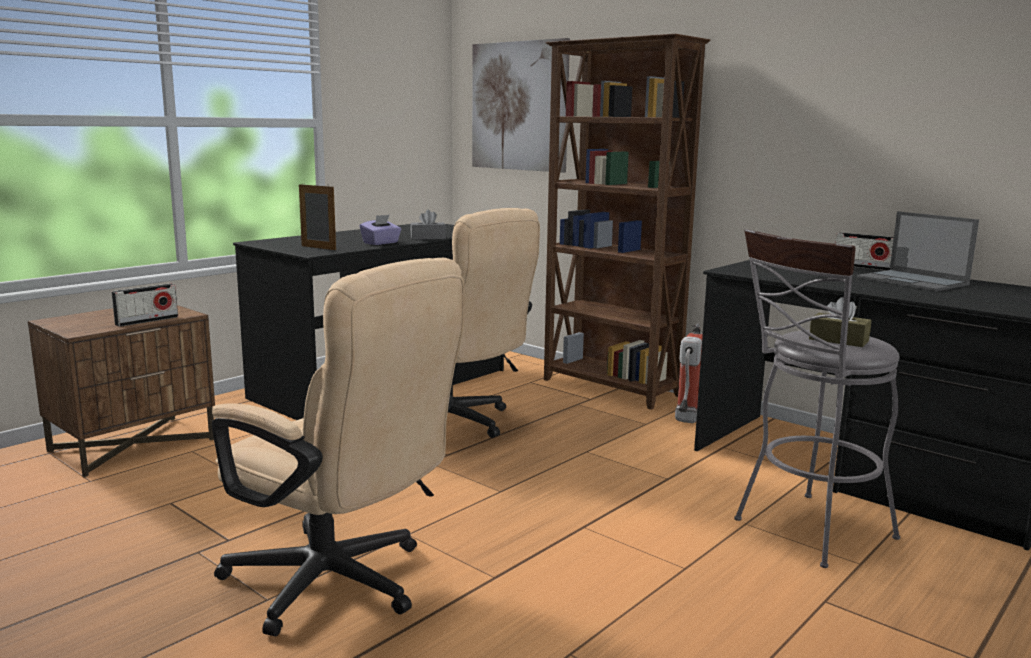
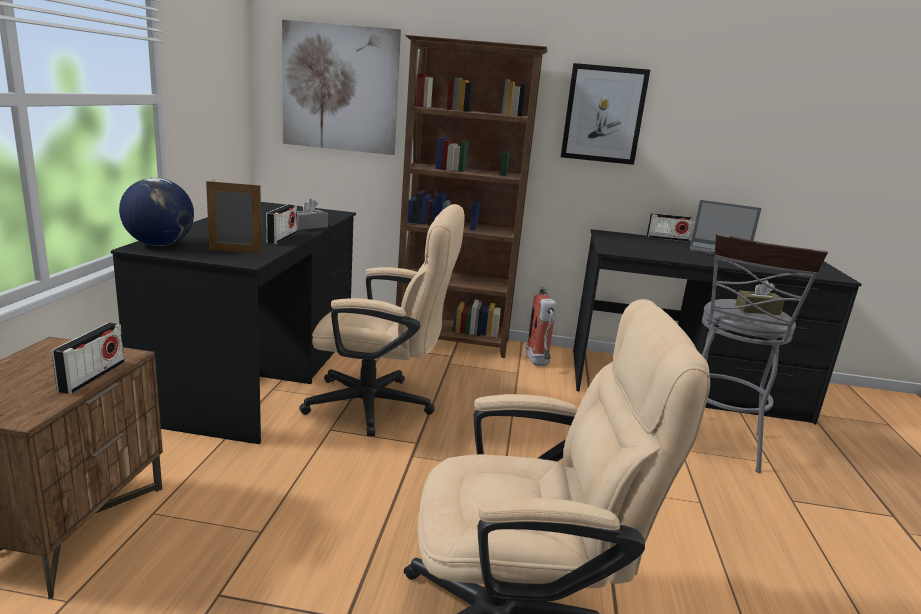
camera: 35 degrees left, 5 degrees up
purple tissue box [360,215,401,245] -> radio [265,204,297,244]
none -> globe [119,178,194,246]
none -> picture [561,63,650,165]

